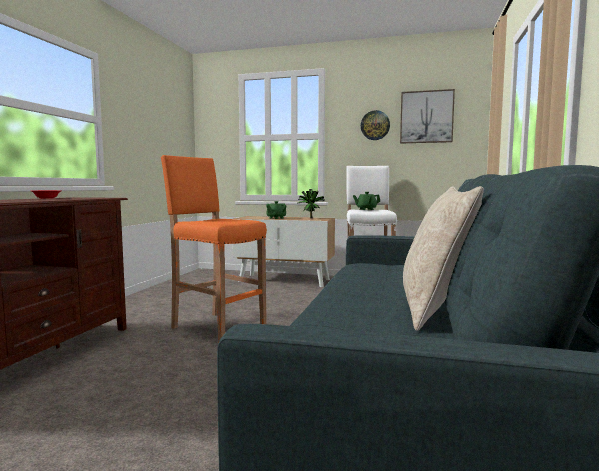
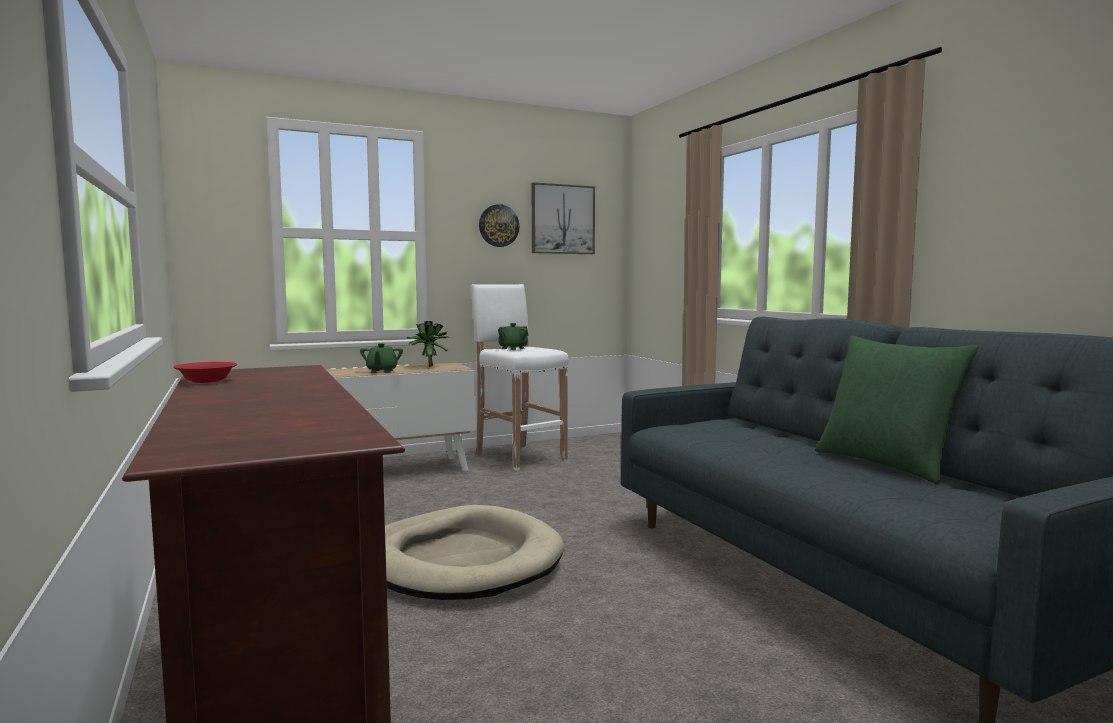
camera: 40 degrees left, 0 degrees up
orange stool [161,155,267,342] -> beige dog bed [385,505,564,600]
beige pillow [403,186,484,331] -> green pillow [815,336,979,484]

